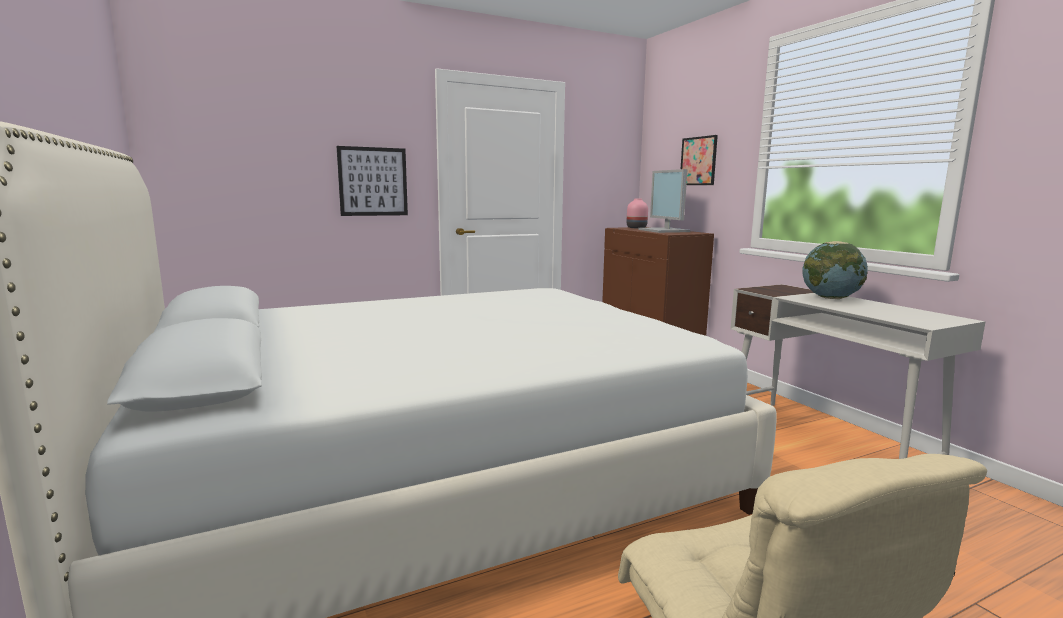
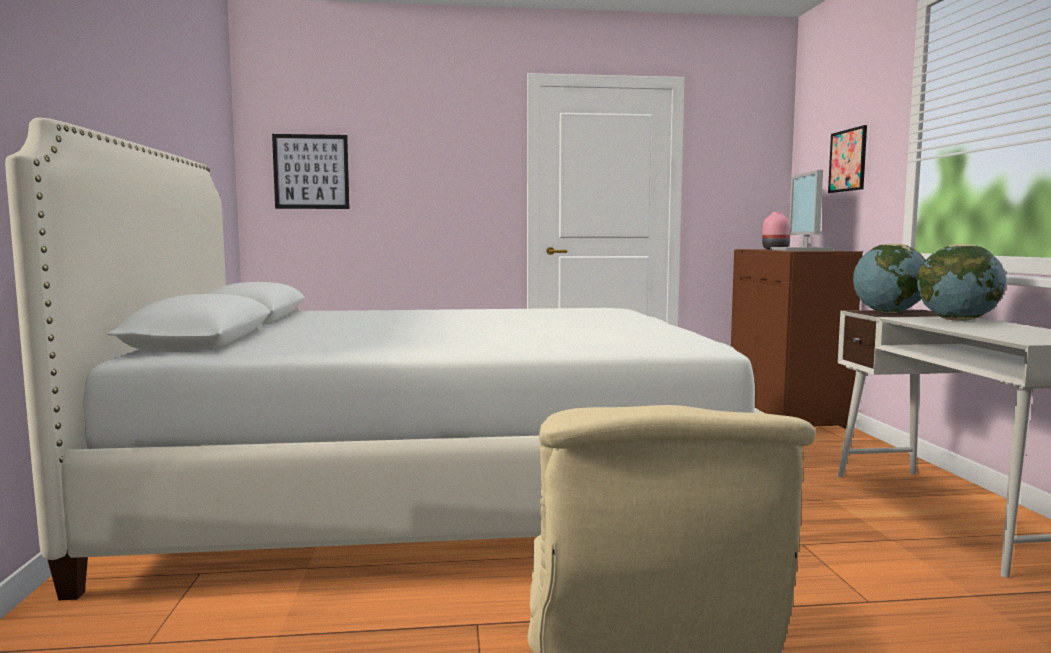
camera: 20 degrees right, 5 degrees down
picture [336,146,408,216] -> picture moved to [272,134,350,209]
none -> globe [853,243,926,313]

